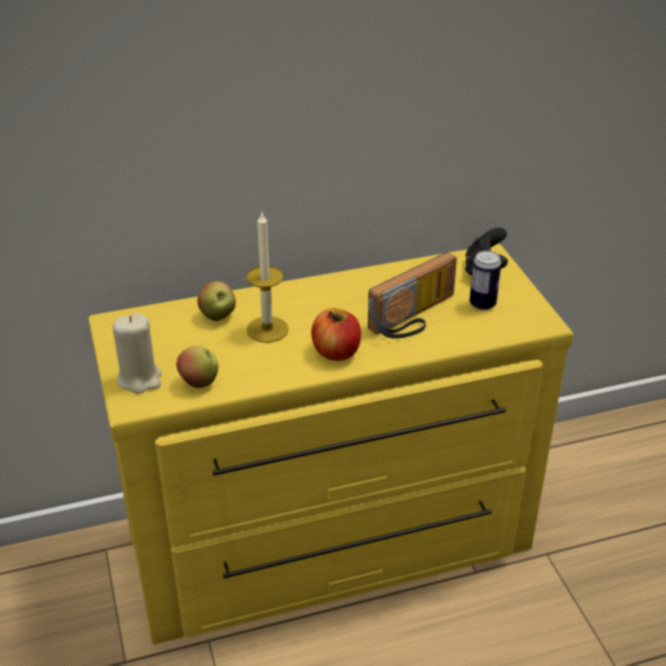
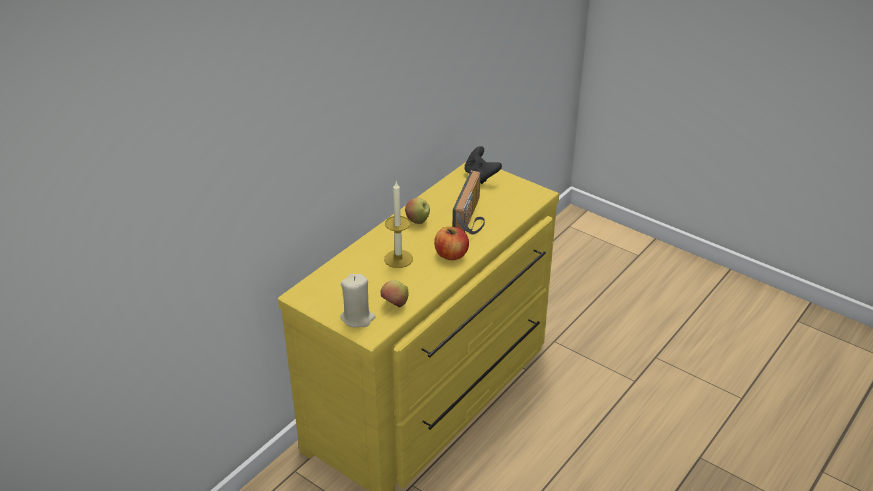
camera: 35 degrees left, 0 degrees up
apple [197,281,236,321] -> apple moved to [405,198,430,224]
can [469,250,501,310] -> none

